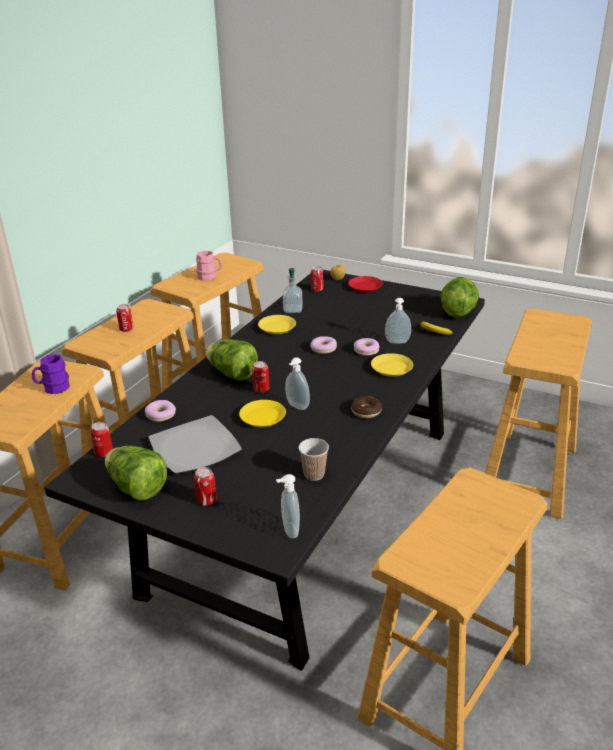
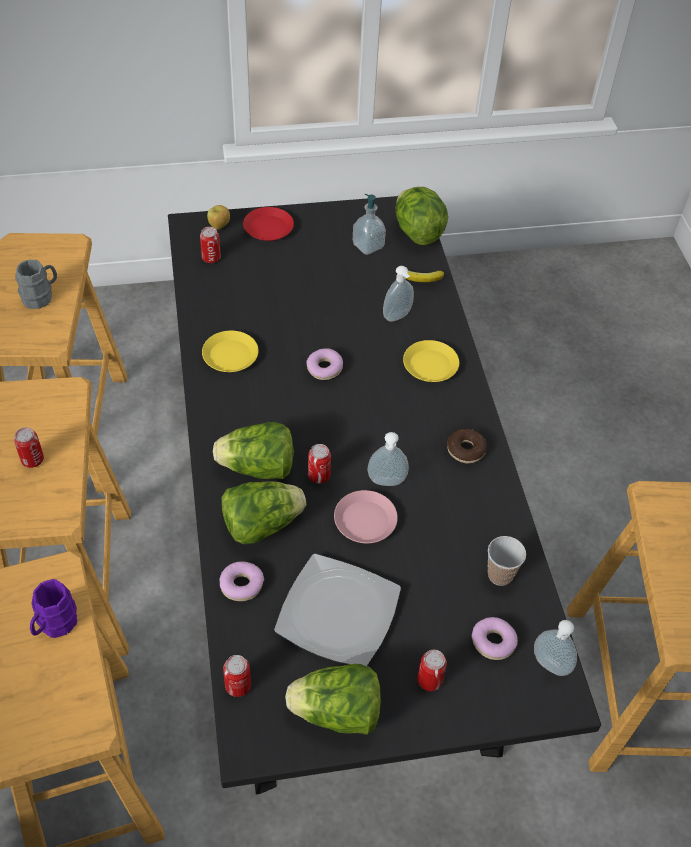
camera: 40 degrees left, 20 degrees up
pink mug [196,251,222,281] -> grey mug [15,260,57,309]
yellow plate [239,400,286,427] -> pink plate [334,490,398,543]
soap dispenser [283,268,302,313] -> soap dispenser moved to [353,194,386,255]
donut [354,338,379,356] -> donut moved to [472,617,518,660]
beige stool [485,308,592,519] -> none
none -> lettuce [222,481,306,544]

